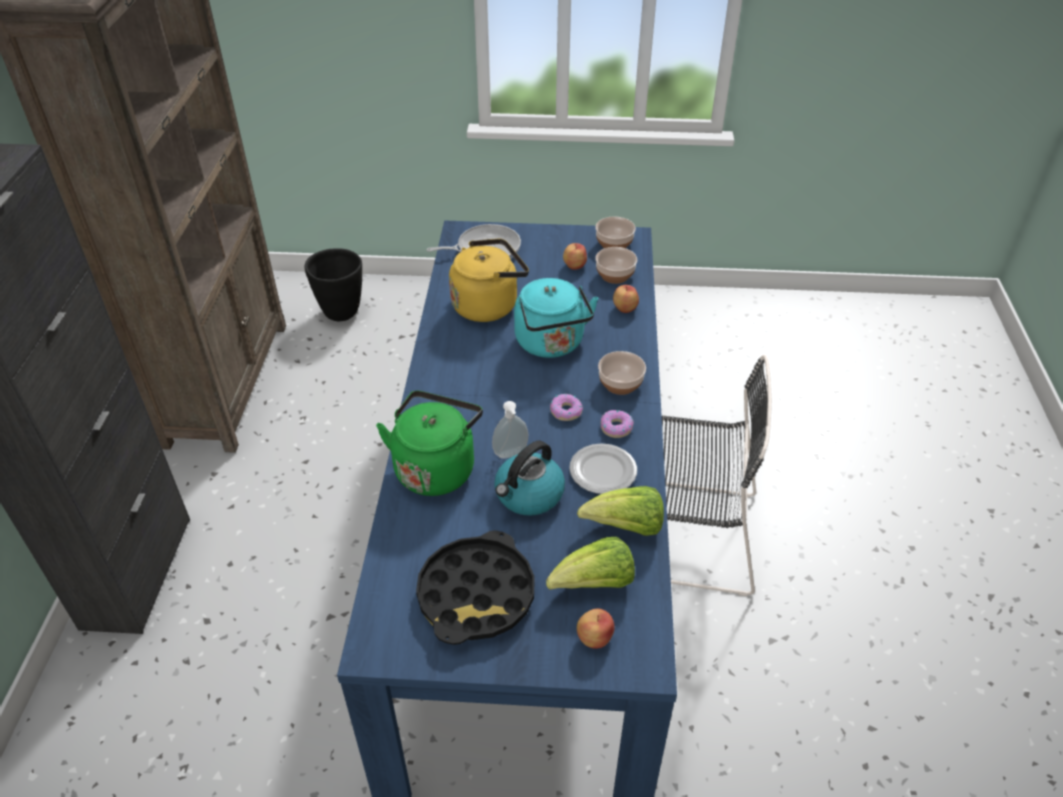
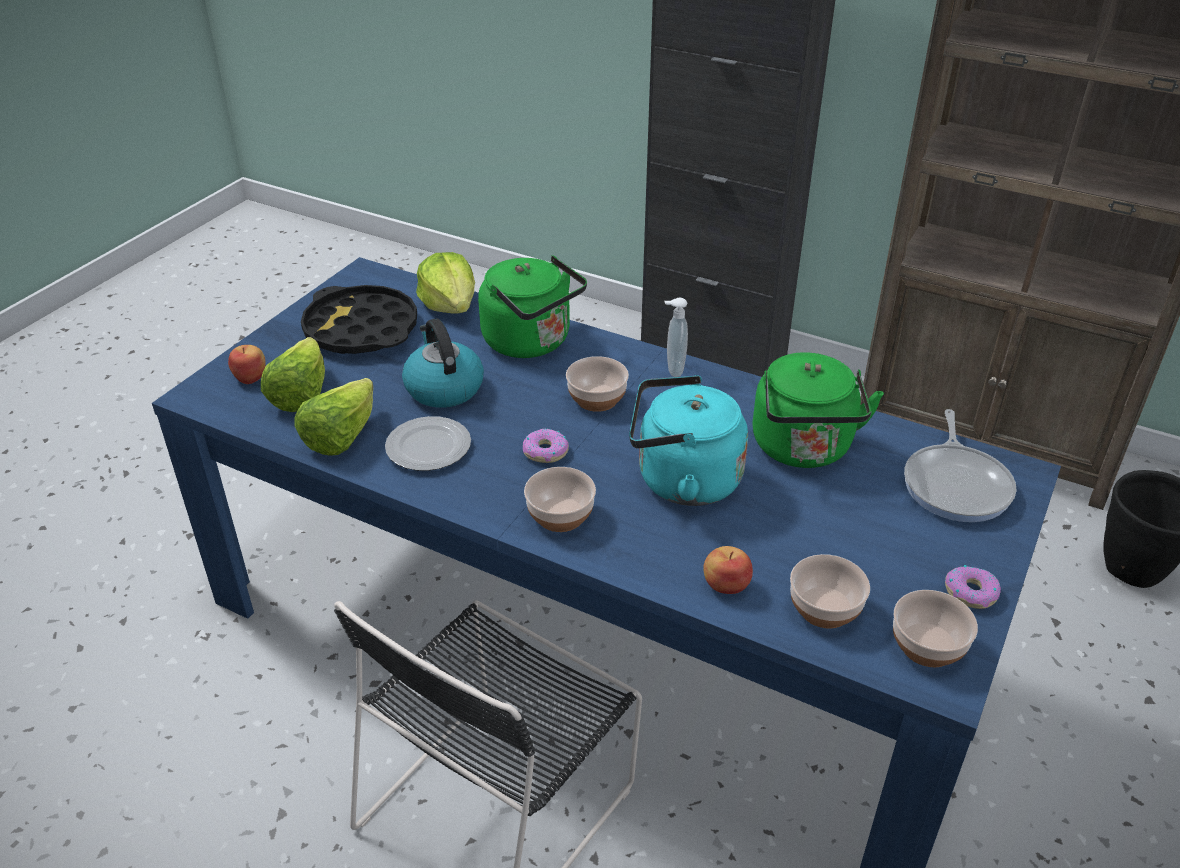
camera: 115 degrees right, 5 degrees down
yellow kettle [449,238,529,322] -> green kettle [753,352,884,468]
soap dispenser [492,401,528,458] -> soap dispenser moved to [664,298,688,377]
apple [563,243,587,270] -> none
donut [601,410,634,438] -> donut moved to [945,565,1001,609]
none -> lettuce [416,252,475,313]
none -> bowl [566,356,629,412]

